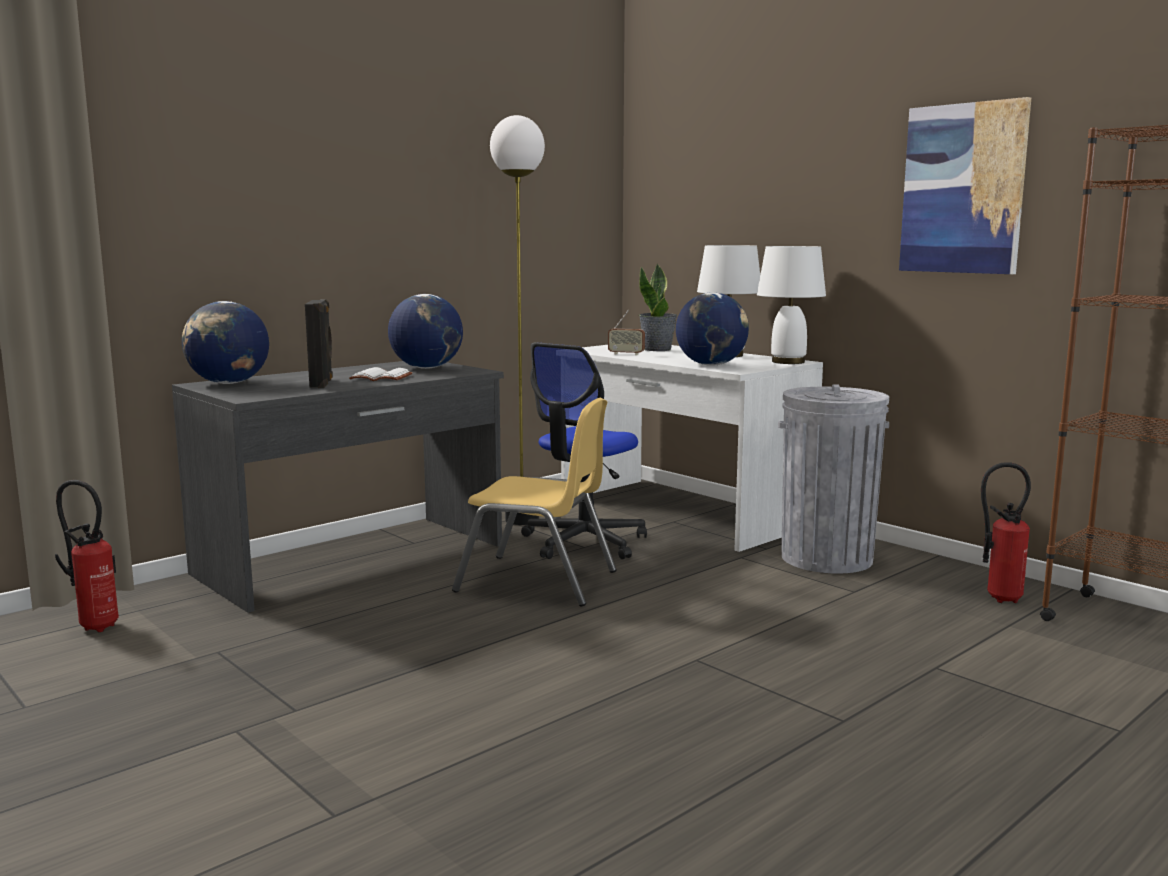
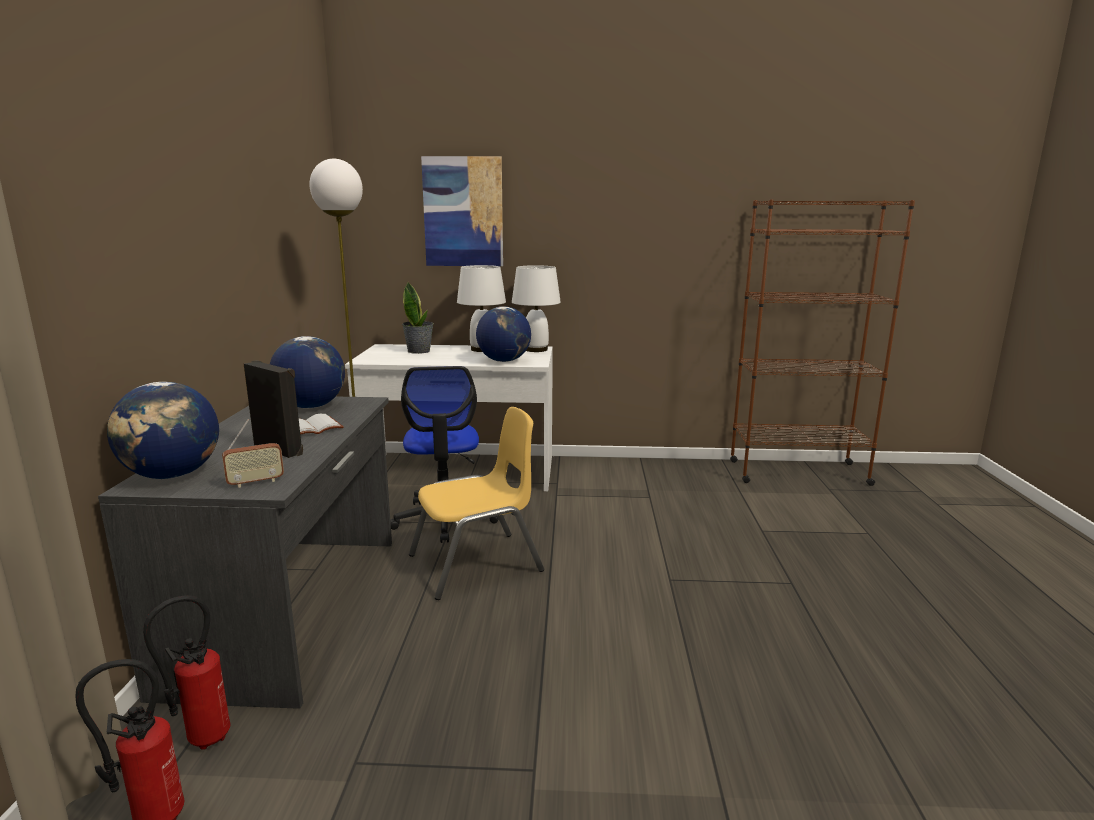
camera: 45 degrees left, 5 degrees up
radio [608,310,645,355] -> radio moved to [222,419,284,488]
grey trash can [778,384,889,574] -> none
picture [899,97,1031,274] -> picture moved to [421,156,503,266]
fire extinguisher [981,462,1031,603] -> fire extinguisher moved to [143,595,230,750]

